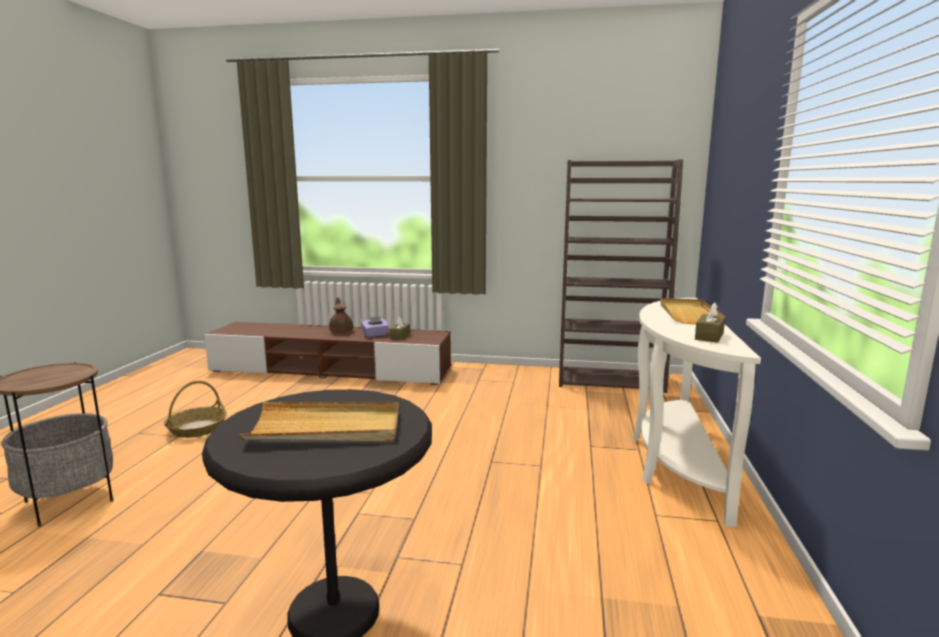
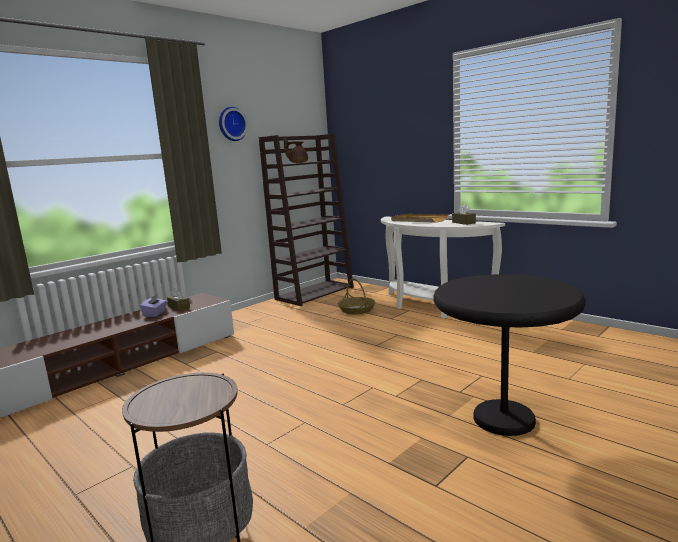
camera: 55 degrees left, 0 degrees up
basket [164,381,227,438] -> basket moved to [338,278,376,314]
beige tray [239,402,399,441] -> none
brown teapot [329,298,353,333] -> brown teapot moved to [283,138,308,163]
none -> wall clock [219,107,248,141]

